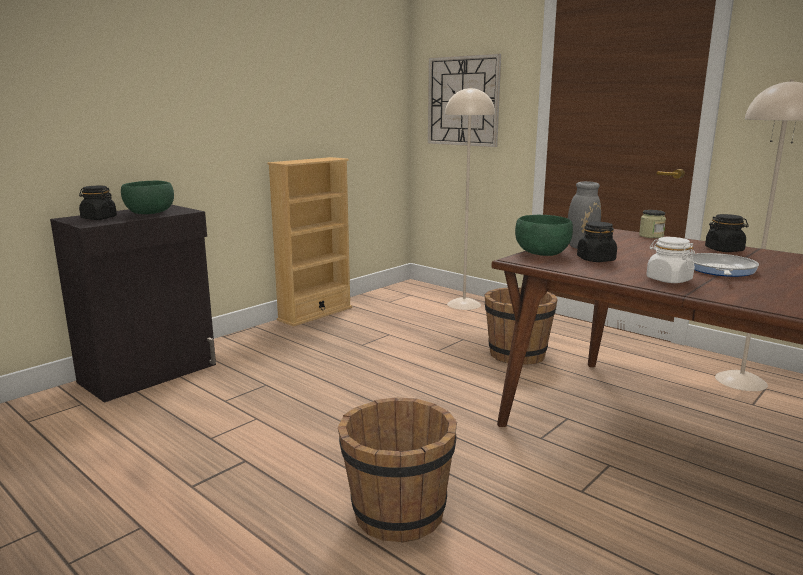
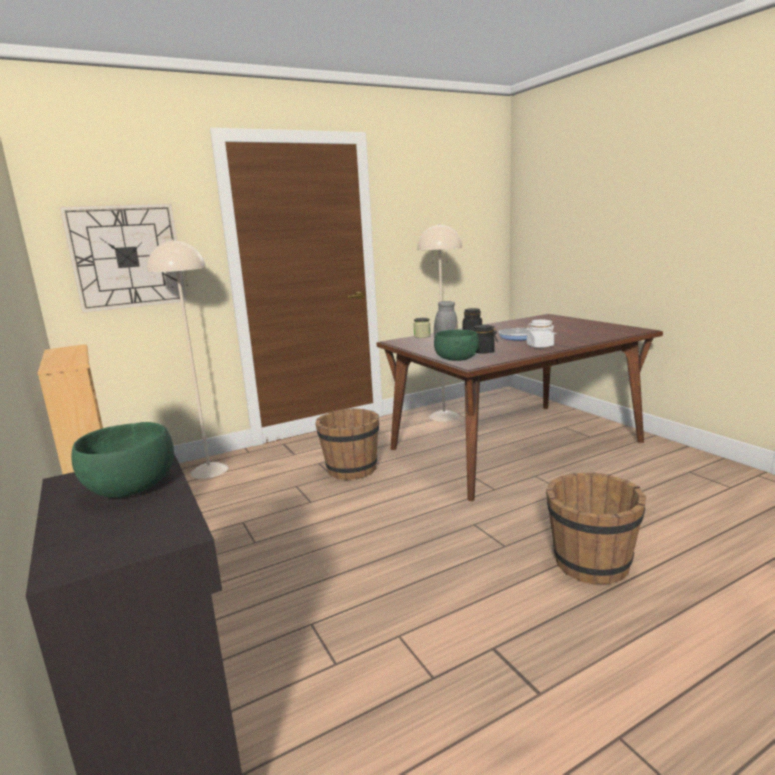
camera: 70 degrees left, 0 degrees up
black jar [79,186,117,220] -> none

